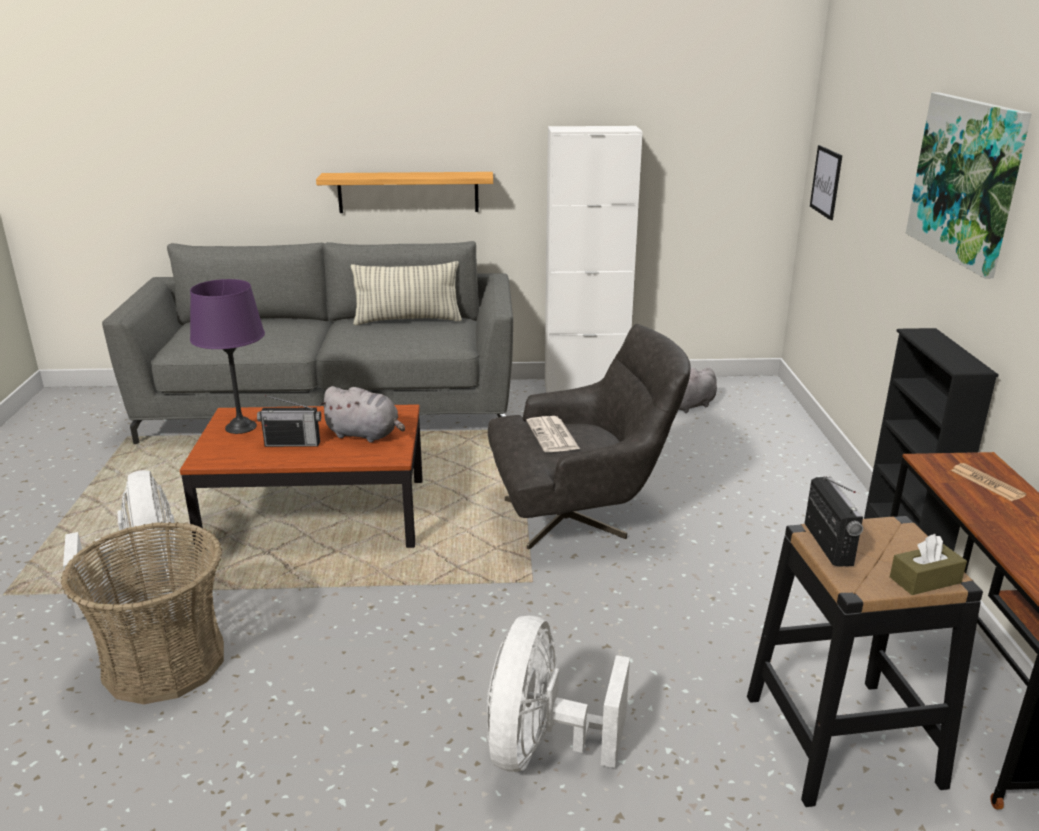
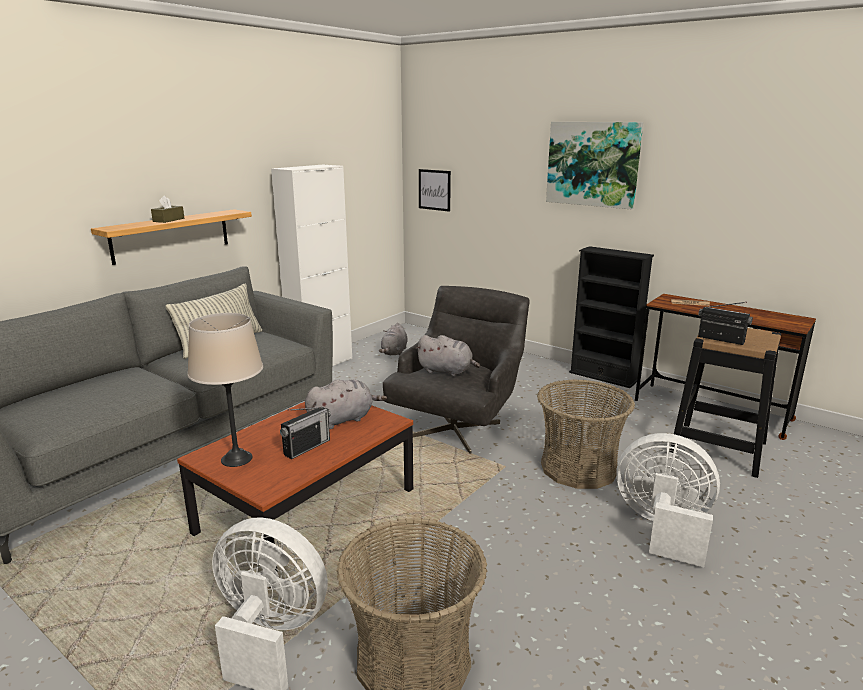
camera: 50 degrees left, 5 degrees down
purple table lamp [190,279,265,434] -> beige table lamp [187,313,263,467]
white fan [487,616,630,772] -> white fan turned 150 degrees clockwise [616,433,720,567]
newspaper [526,416,580,452] -> grey plush toy [416,335,480,376]
brown tissue box [890,534,967,595] -> brown tissue box moved to [151,195,184,223]
none -> basket [537,379,635,489]

